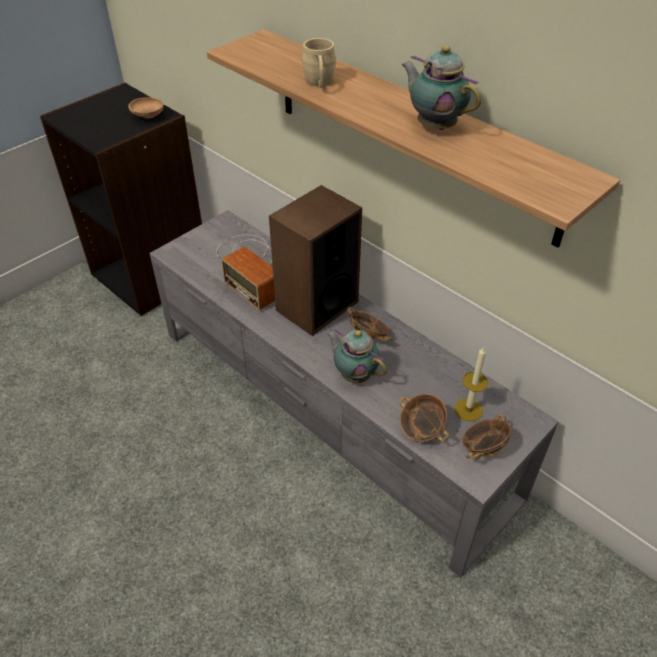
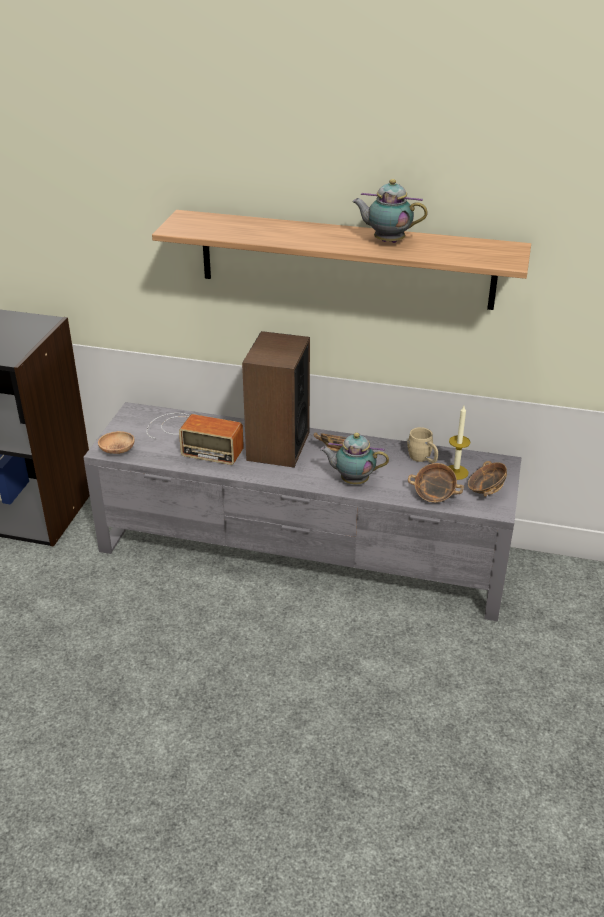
camera: 30 degrees left, 10 degrees down
brown bowl [128,98,164,119] -> brown bowl moved to [98,431,134,454]
beige mug [301,38,336,88] -> beige mug moved to [407,427,438,463]

